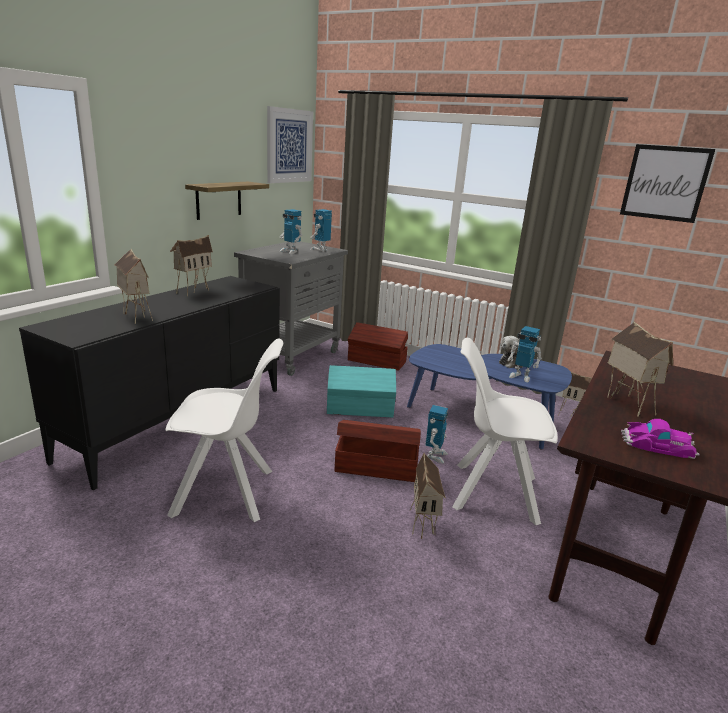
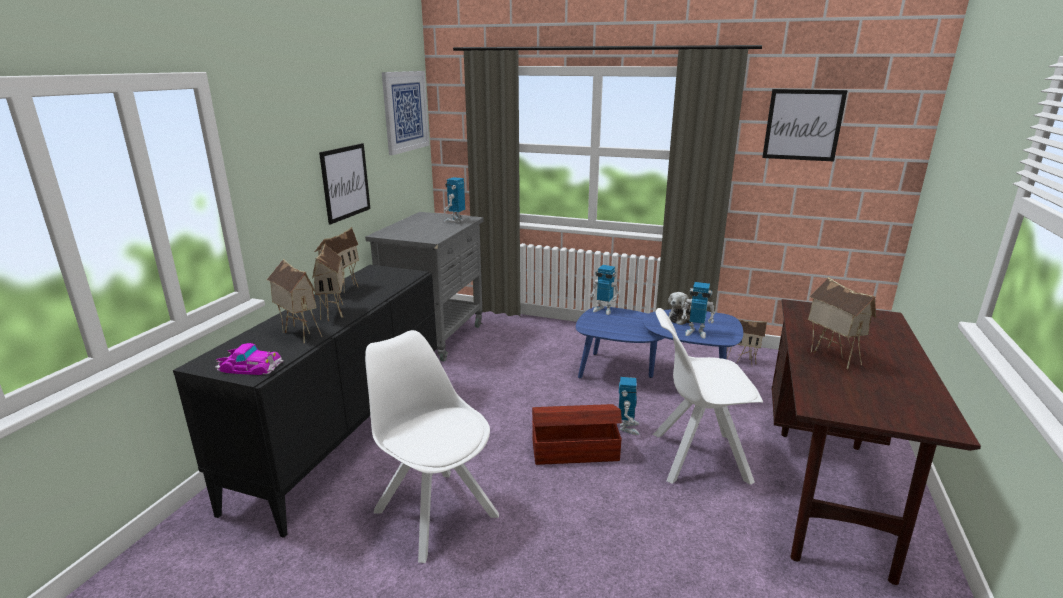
camera: 10 degrees left, 0 degrees up
white chair [166,339,283,522] -> white chair turned 120 degrees counterclockwise [365,330,499,563]
shelf [185,182,269,220] -> picture [319,143,370,225]
toy robot [280,209,302,254] -> toy robot moved to [590,265,619,315]
turquoise storage box [327,365,396,417] -> none
brown storage box [348,322,408,371] -> none
toy house [410,453,446,539] -> toy house moved to [312,244,344,321]
toy car [621,419,700,459] -> toy car moved to [215,343,283,375]

